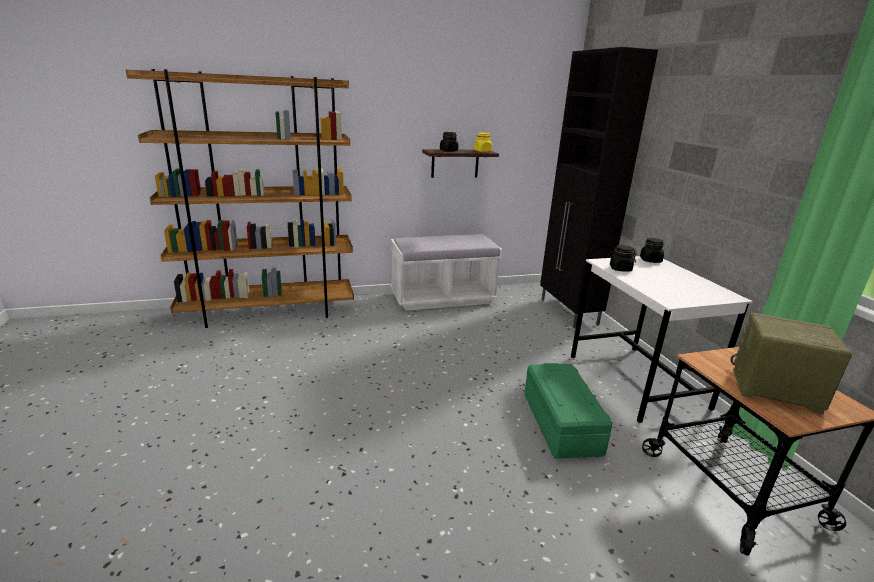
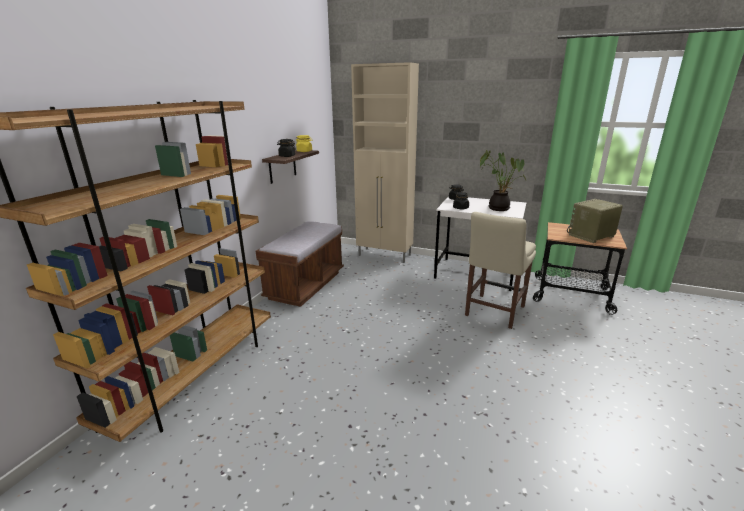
camera: 50 degrees left, 0 degrees up
white bench [390,234,503,311] -> brown bench [256,221,344,307]
green storage box [524,363,613,458] -> beige chair [465,212,536,329]
black cabinet [540,47,658,328] -> beige cabinet [351,62,419,263]
none -> potted plant [480,150,527,211]

